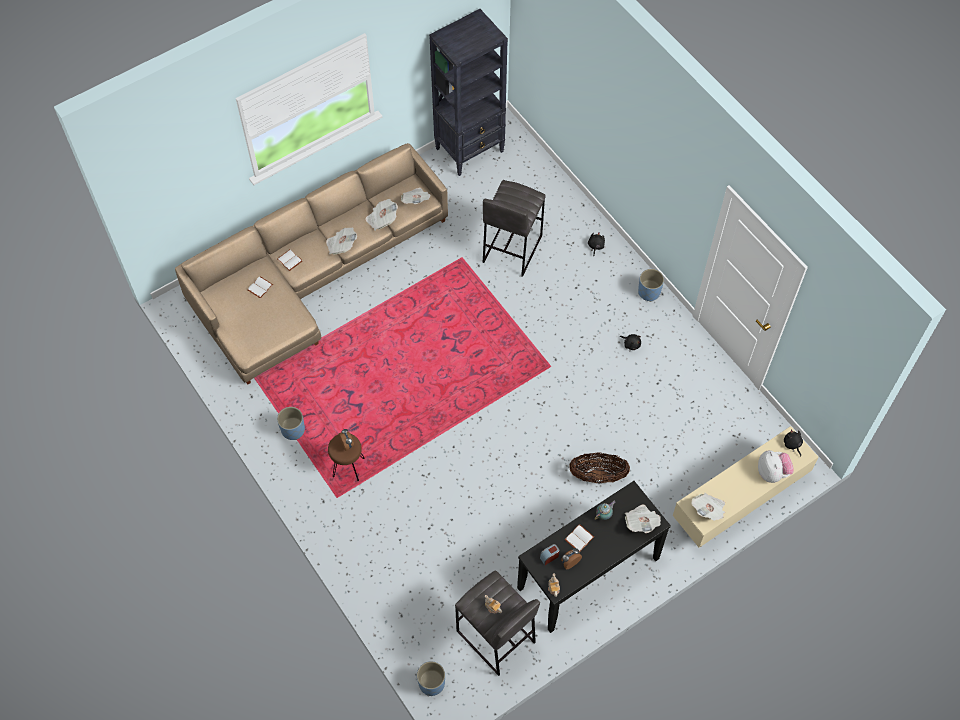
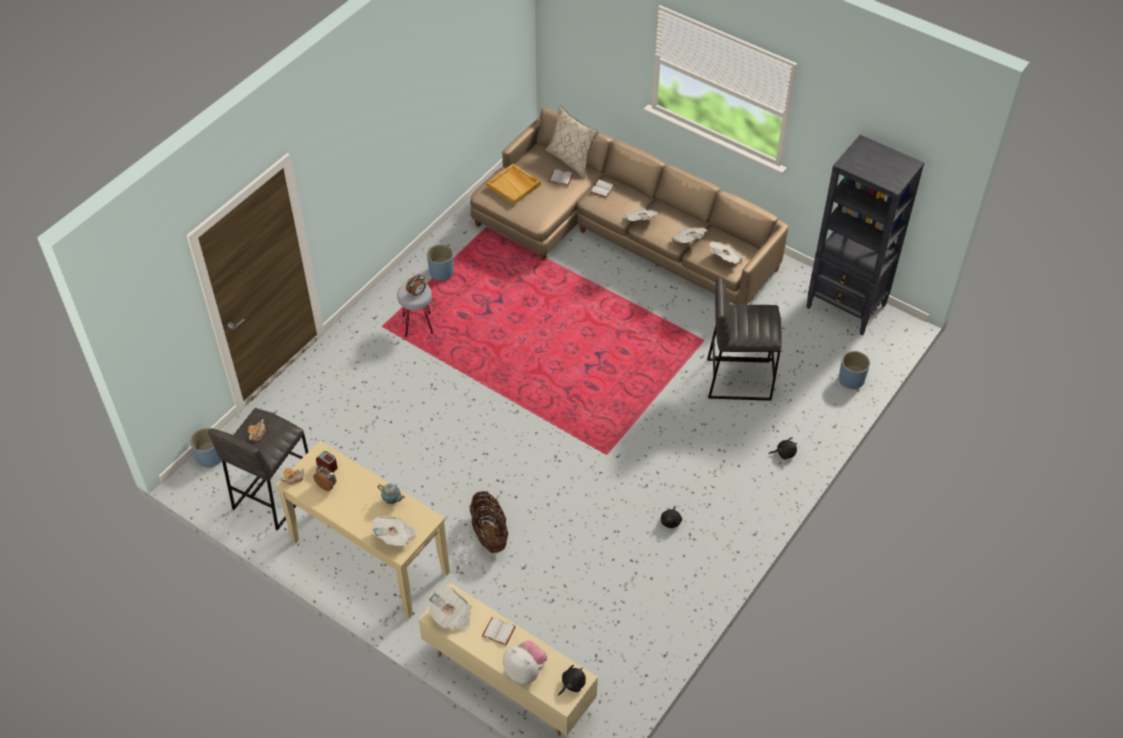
camera: 70 degrees right, 10 degrees down
brown stool [328,434,364,481] -> grey stool [397,282,433,337]
black console table [517,481,671,633] -> beige console table [276,440,450,618]
white book [564,524,594,552] -> white book moved to [482,617,516,646]
blue planter [638,269,664,302] -> blue planter moved to [839,351,870,389]
plush toy [758,450,794,483] -> plush toy turned 105 degrees counterclockwise [503,641,547,684]
none -> beige tray [486,164,541,205]
none -> beige pillow [546,105,598,178]

